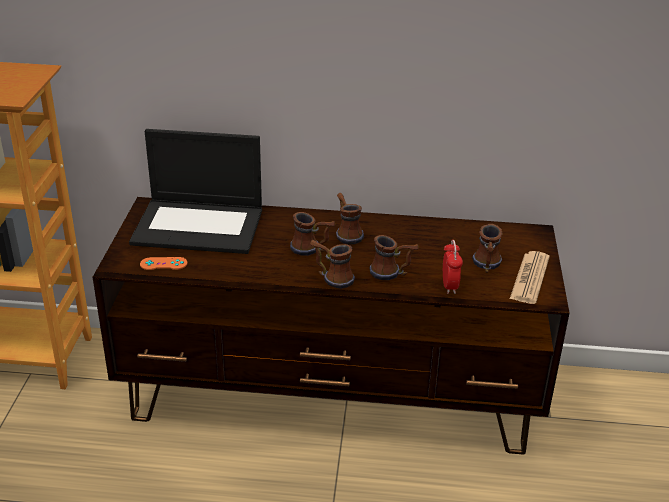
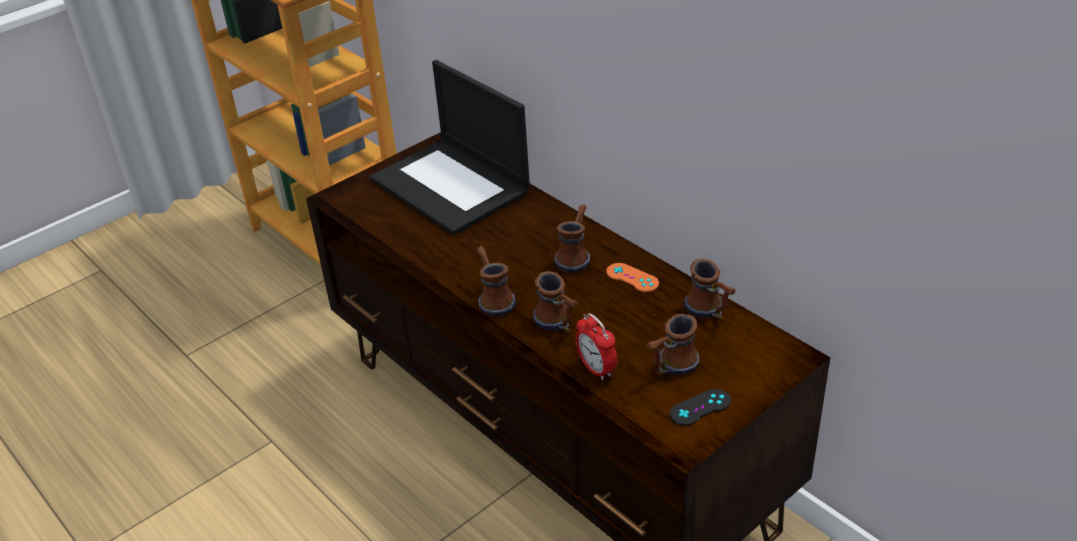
camera: 45 degrees right, 5 degrees up
orange game controller [140,257,188,270] -> orange game controller moved to [607,263,659,292]
mug [290,212,335,256] -> mug moved to [684,259,736,320]
alarm clock [443,240,463,294] -> alarm clock turned 105 degrees clockwise [576,313,617,381]
newspaper [510,251,550,304] -> black game controller [670,389,731,426]

